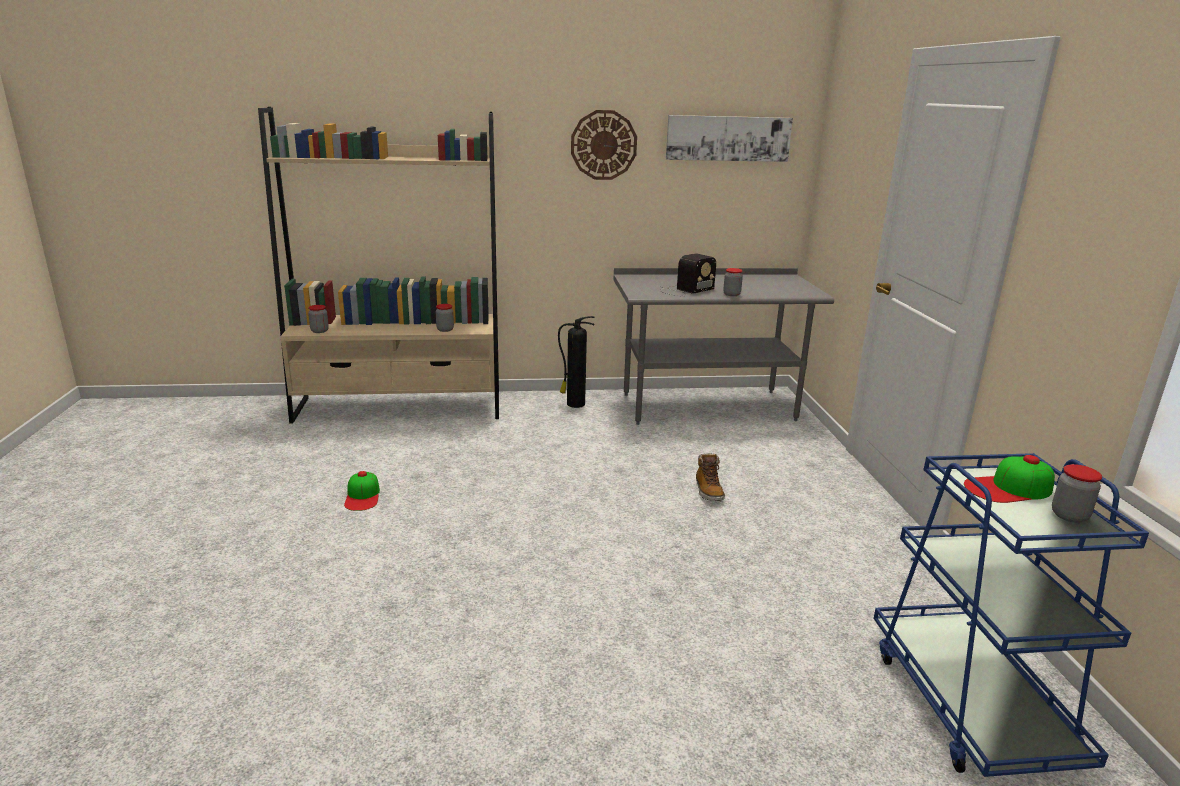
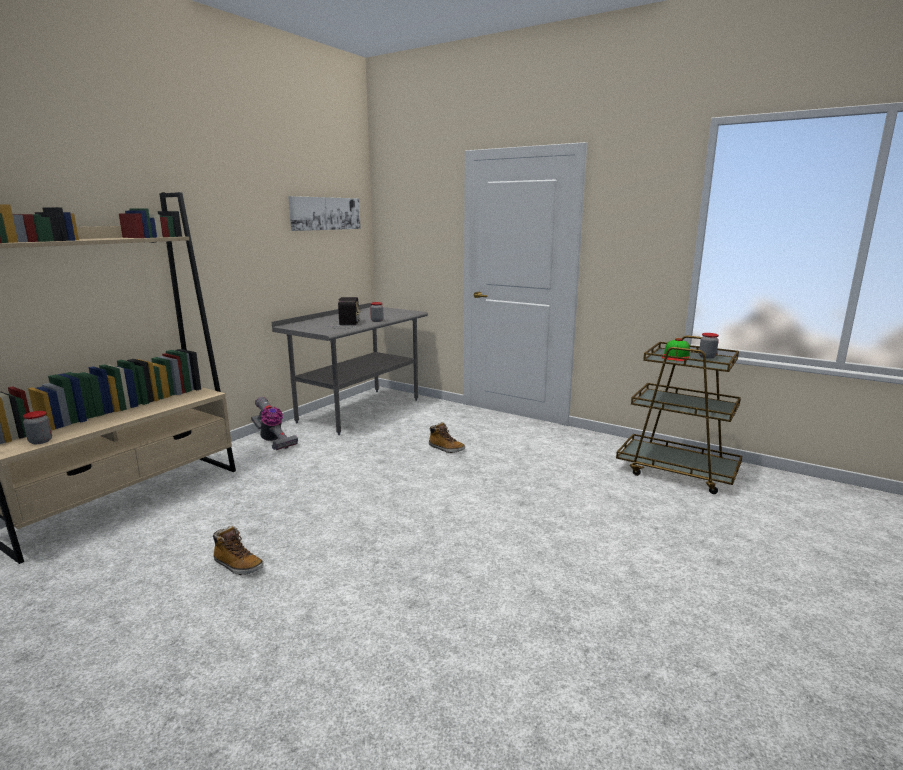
camera: 50 degrees left, 5 degrees down
cap [344,471,380,511] -> boot [213,526,263,575]
jar [436,304,454,332] -> none
fire extinguisher [558,316,594,408] -> vacuum cleaner [251,397,298,450]
wall clock [571,110,637,180] -> none
blue cart [873,453,1149,777] -> brown cart [616,336,742,494]

